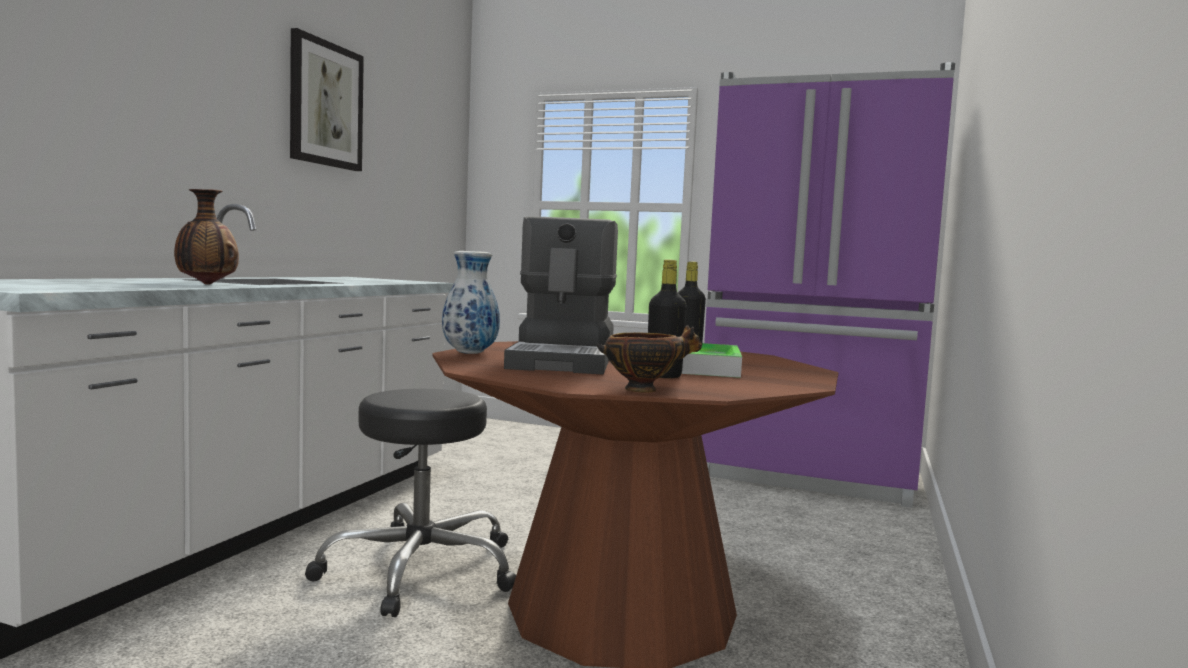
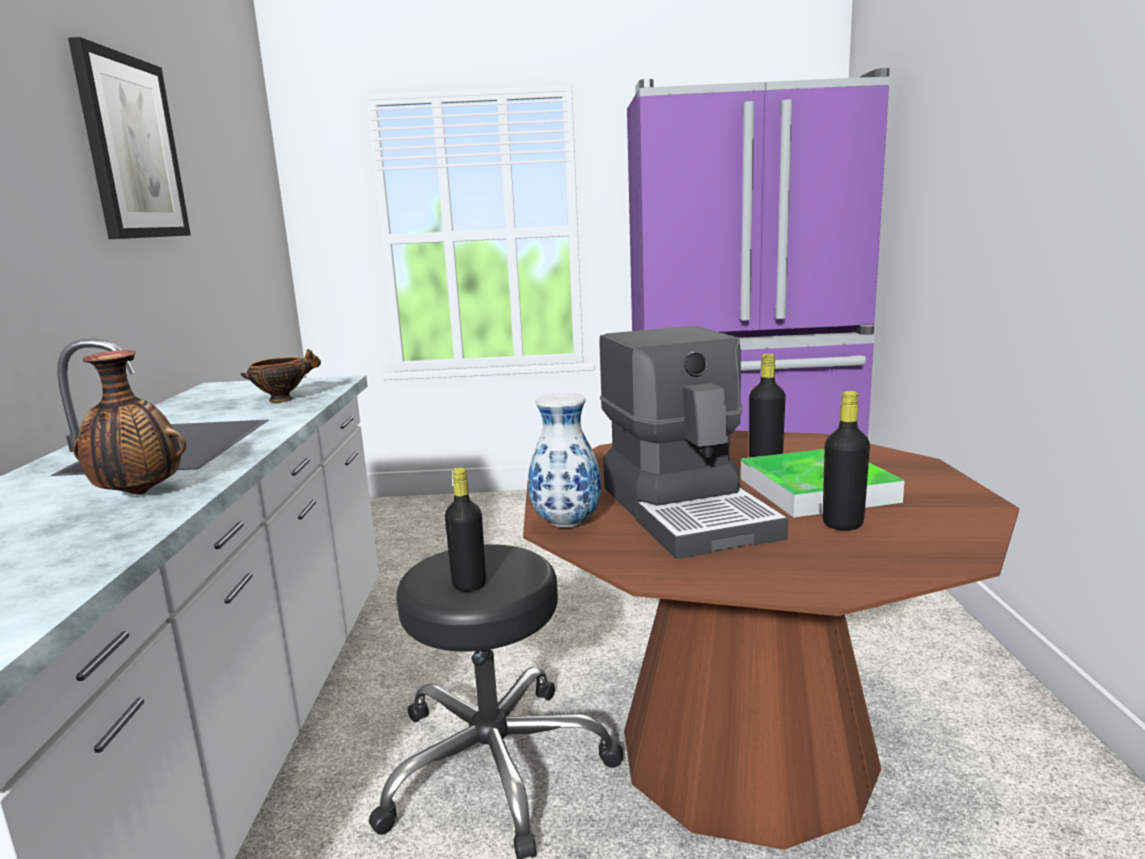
camera: 20 degrees left, 10 degrees up
bowl [597,325,702,393] -> bowl moved to [241,349,321,402]
none -> black bottle [444,468,486,592]

